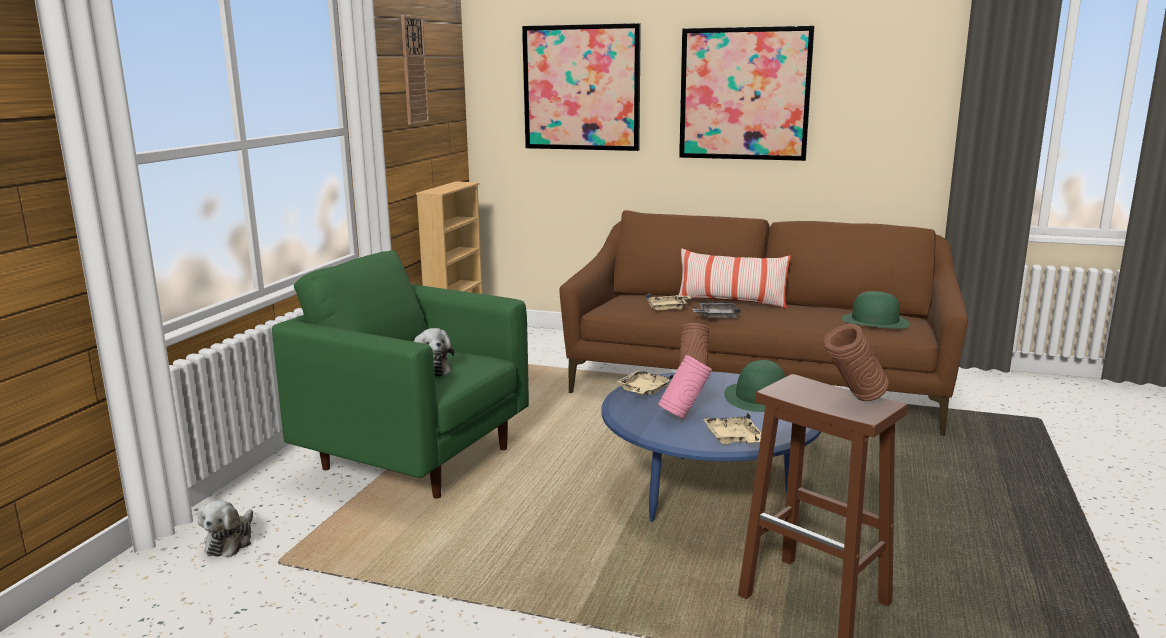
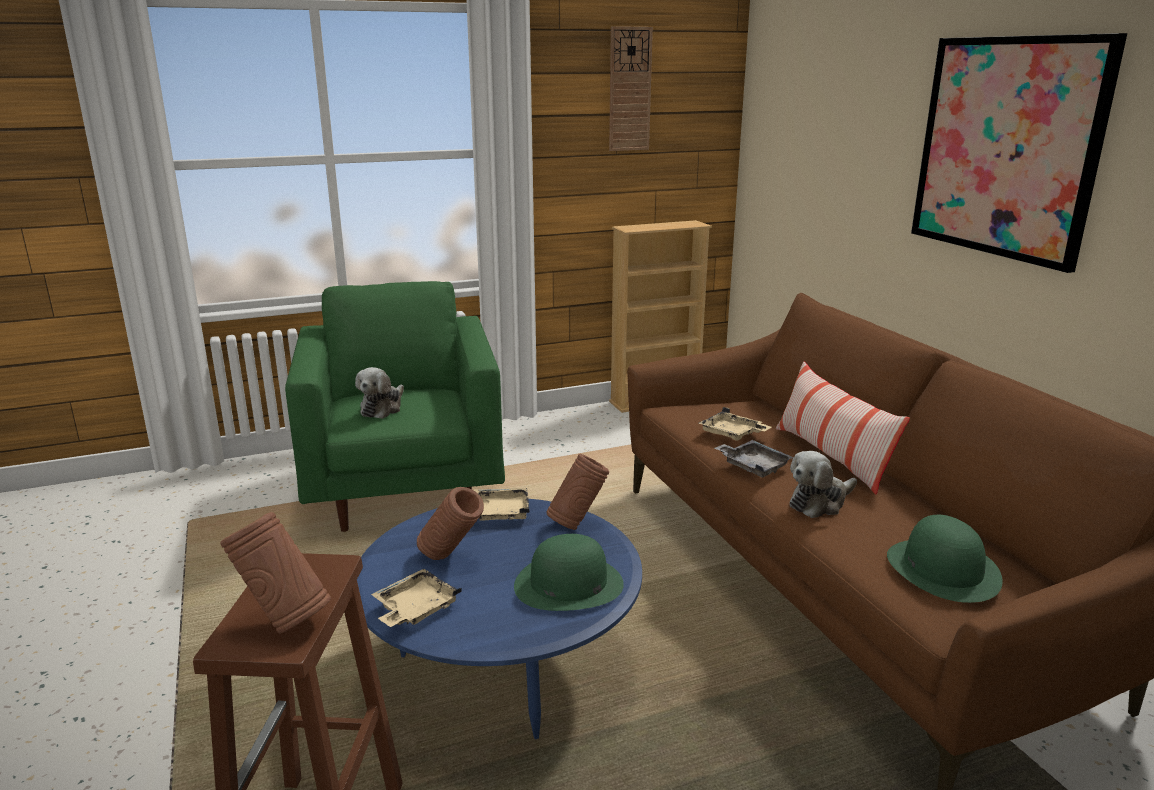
camera: 50 degrees right, 5 degrees up
plush toy [198,500,253,557] -> plush toy moved to [790,451,857,518]
picture [522,23,641,151] -> none
pink vase [658,355,712,419] -> brown vase [417,487,484,560]

